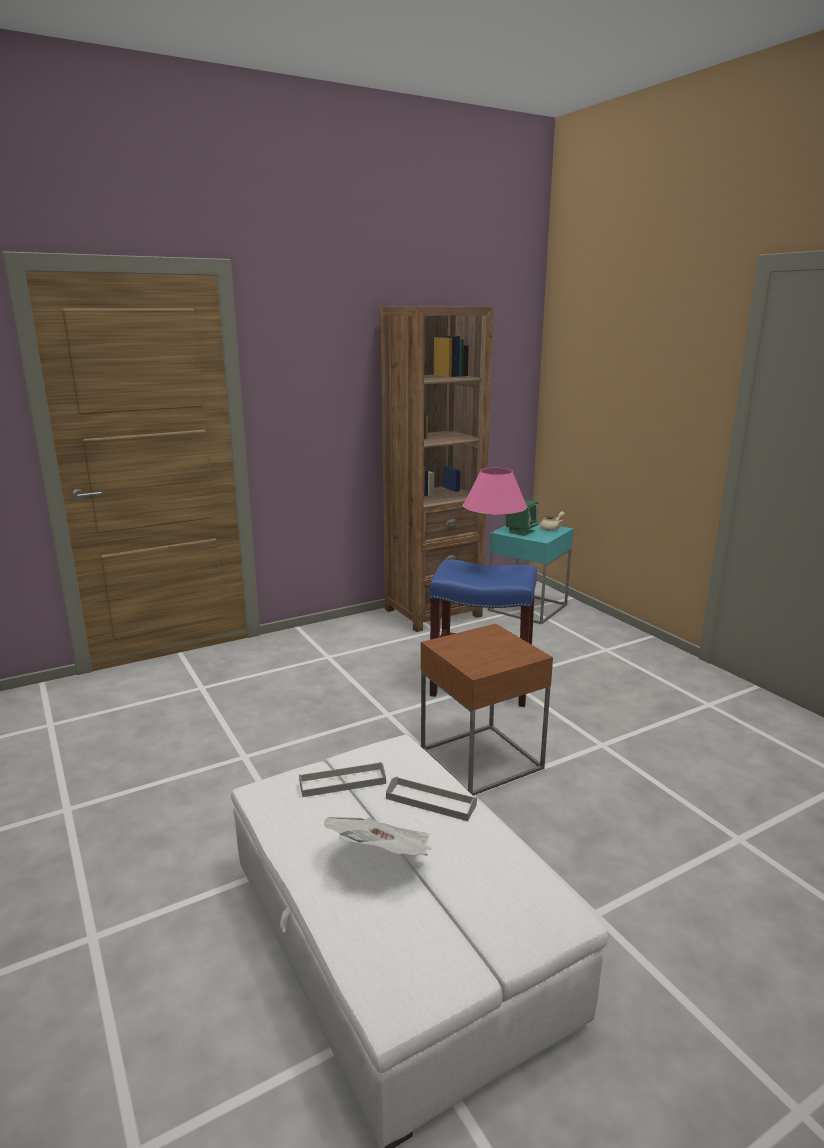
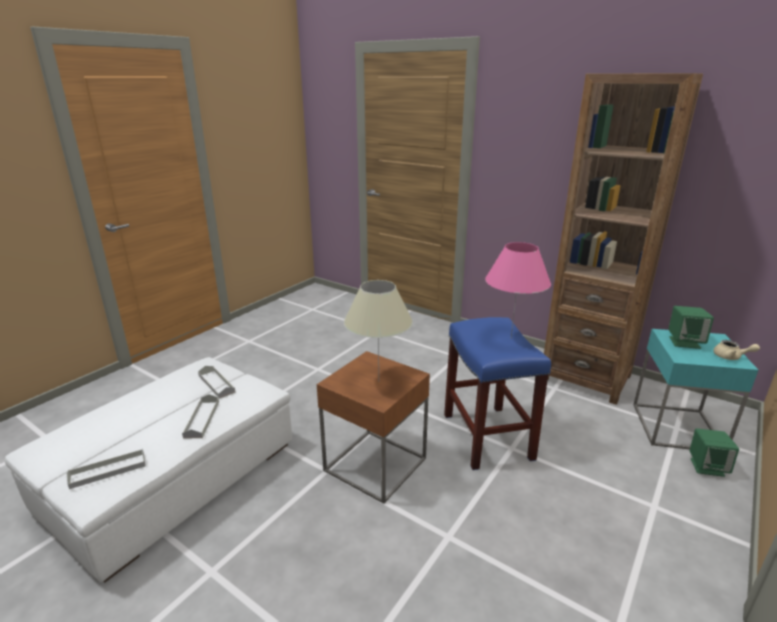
camera: 65 degrees right, 5 degrees up
newspaper [324,817,431,856] -> none
none -> grey tray [67,449,145,489]
none -> beige table lamp [344,280,413,377]
none -> green speaker [689,428,739,477]

